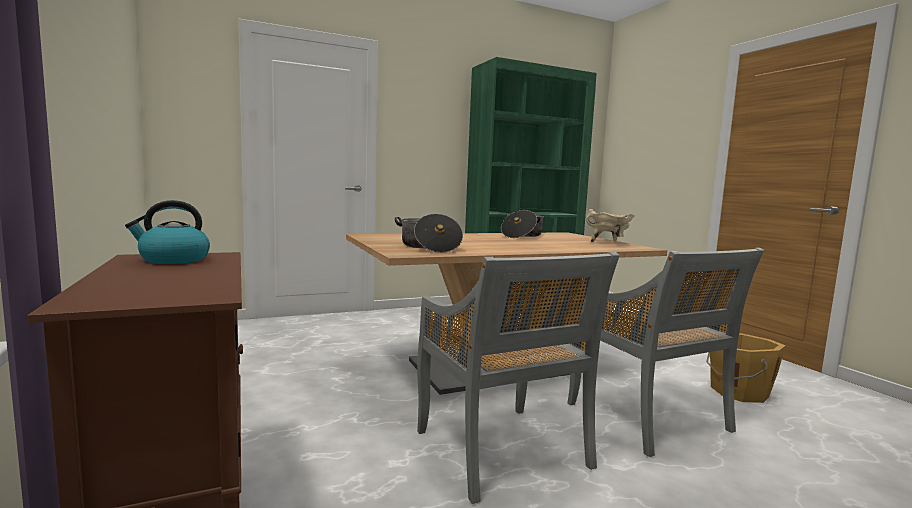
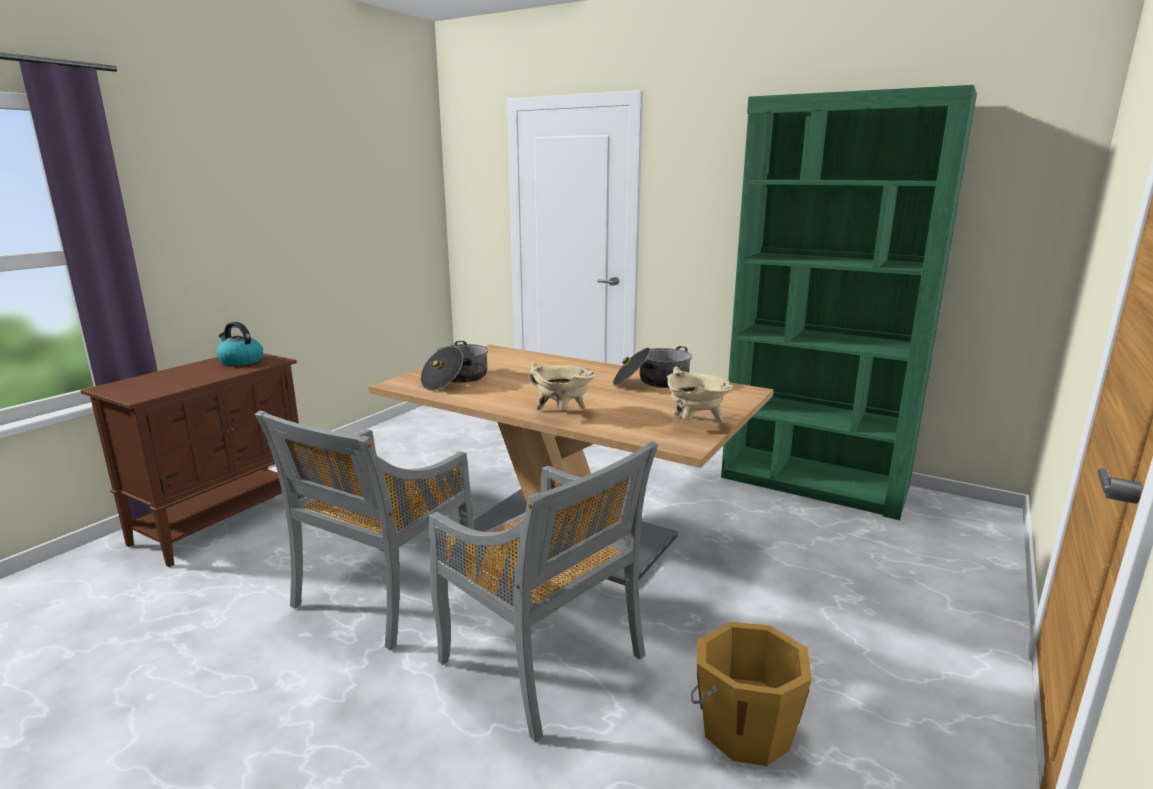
camera: 55 degrees right, 10 degrees up
grey chair [567,248,764,457] -> grey chair turned 75 degrees counterclockwise [429,441,658,742]
none -> beige cooking pot [529,362,596,410]

